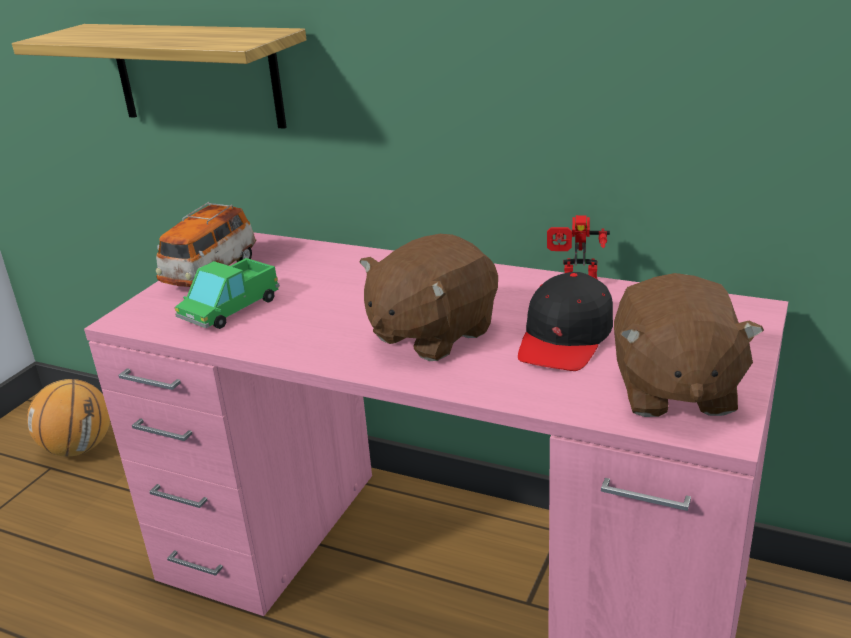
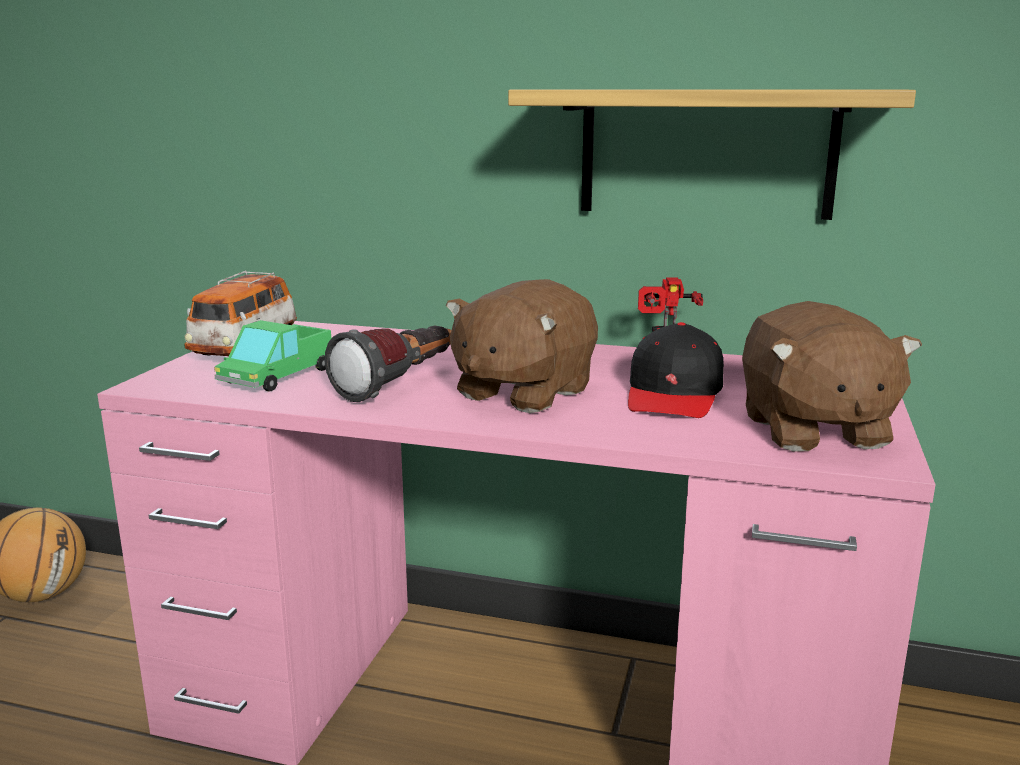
camera: 10 degrees left, 10 degrees down
shelf [12,24,306,129] -> shelf moved to [508,89,916,220]
none -> flashlight [325,326,451,402]

